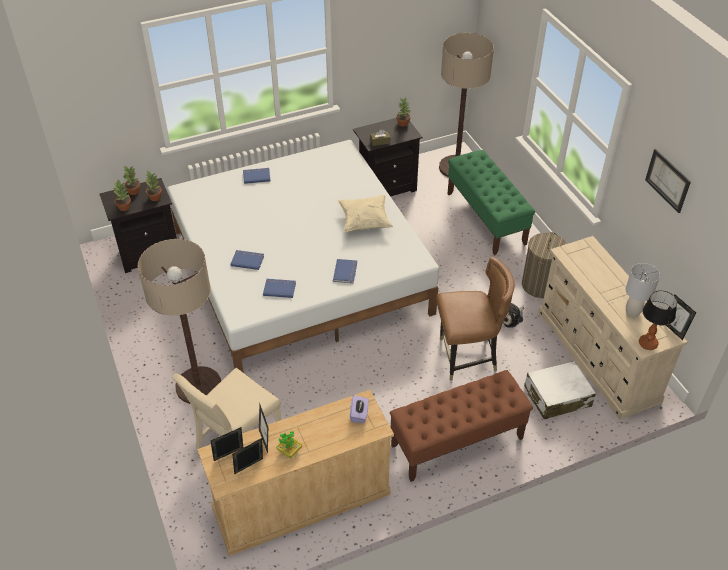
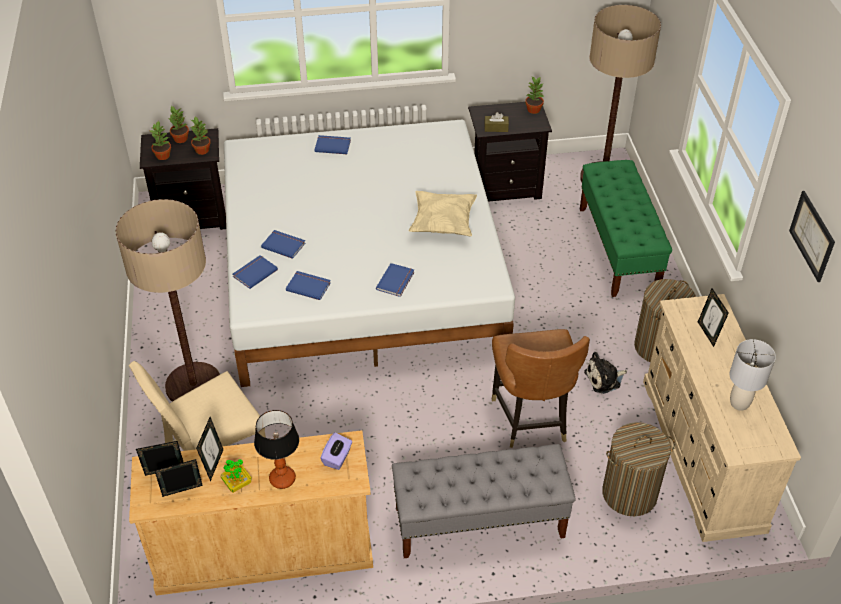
camera: 15 degrees right, 0 degrees up
brown bench [390,370,533,482] -> grey bench [392,444,576,558]
brown chair [436,257,515,381] -> brown chair turned 75 degrees clockwise [492,329,590,448]
white suitcase [524,361,596,419] -> laundry basket [602,422,675,516]
table lamp [639,290,677,350] -> table lamp moved to [254,410,299,489]
picture frame [666,295,696,340] -> picture frame moved to [698,288,729,347]
none -> blue book [233,255,278,289]

